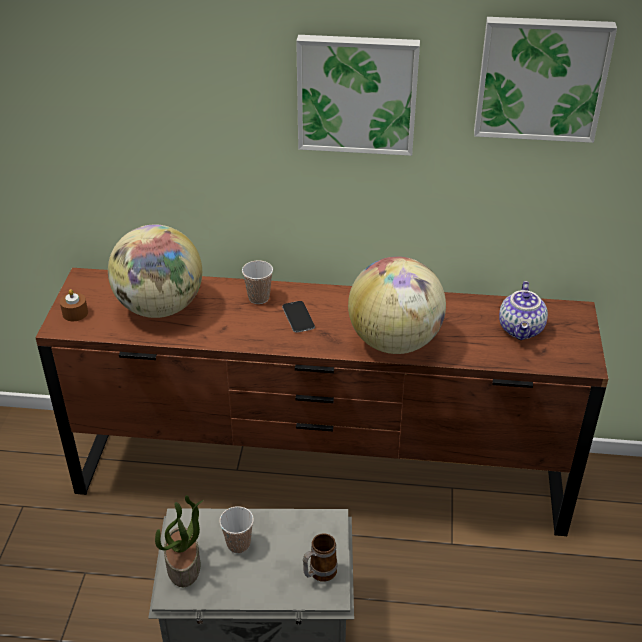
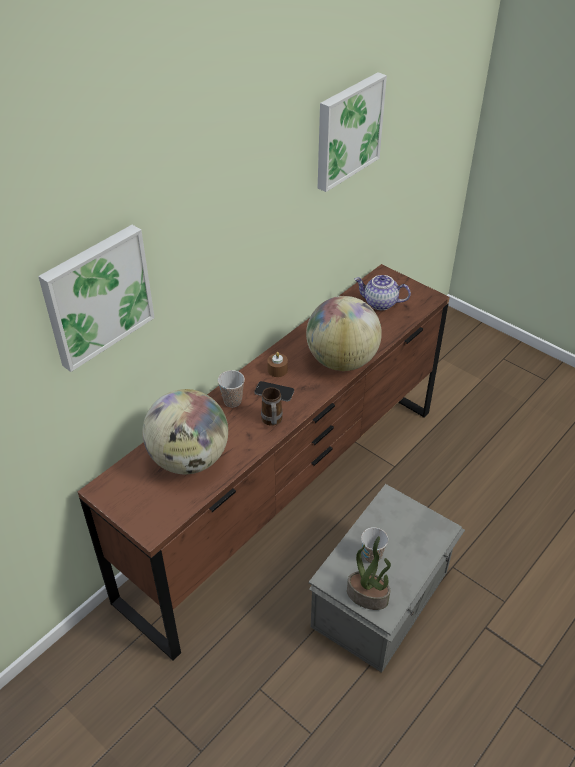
camera: 55 degrees left, 5 degrees up
brown candle [60,289,88,321] -> brown candle moved to [267,352,288,377]
picture [296,35,420,156] -> picture moved to [38,225,155,372]
mug [303,533,337,582] -> mug moved to [261,387,283,426]
teapot [499,281,548,340] -> teapot turned 150 degrees clockwise [354,275,411,310]

